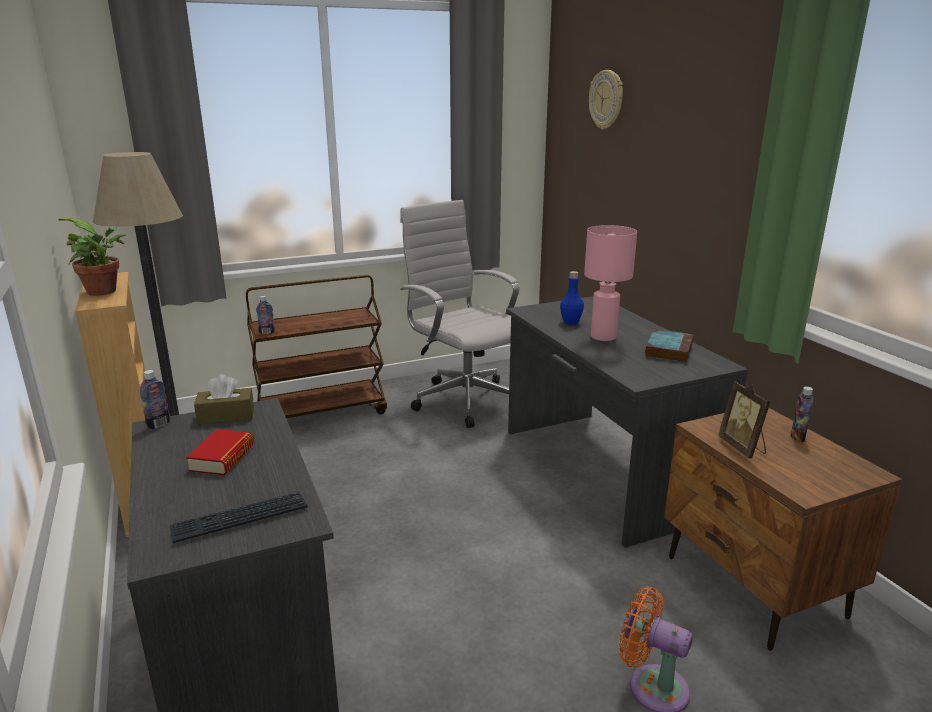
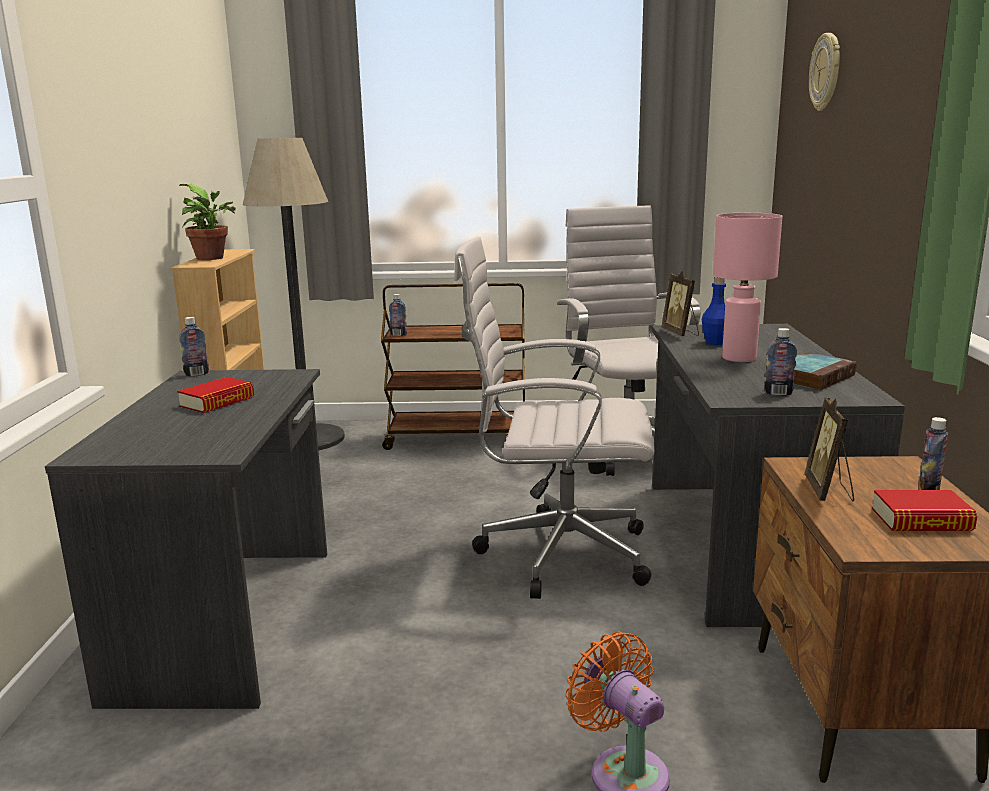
camera: 25 degrees right, 5 degrees down
keyboard [169,492,308,543] -> none
brown tissue box [194,374,254,425] -> none
none -> white office chair [454,237,655,599]
none -> picture frame [661,271,699,336]
none -> bottle [764,328,797,396]
none -> book [872,490,977,531]

